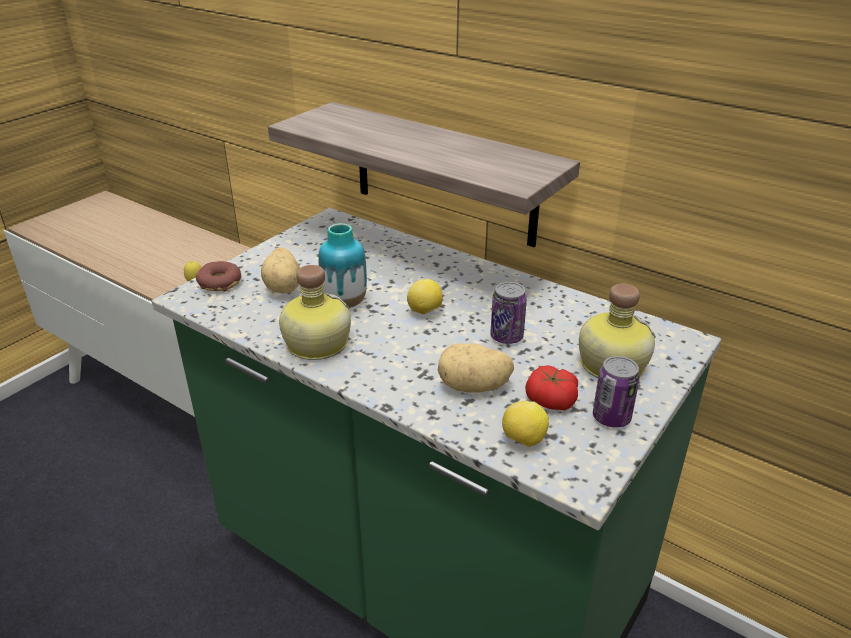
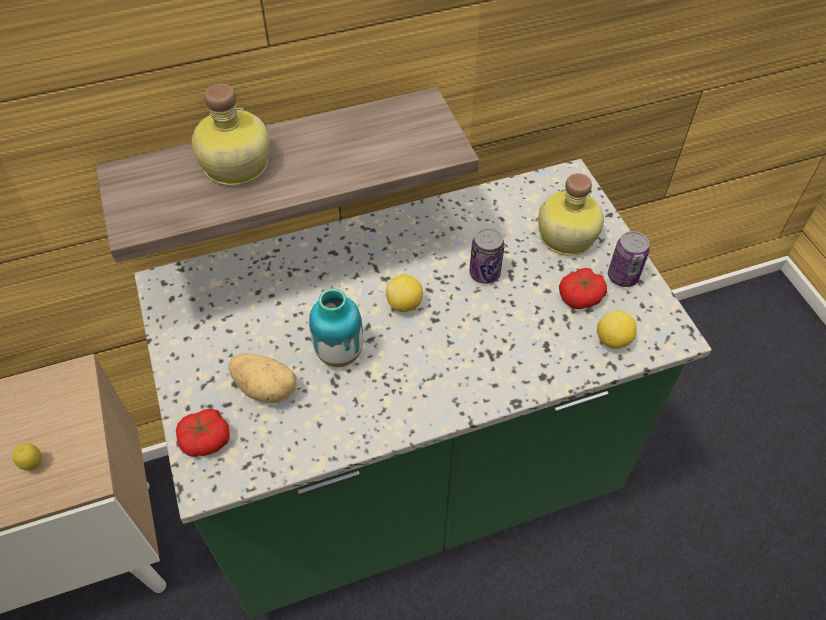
camera: 55 degrees left, 20 degrees up
donut [196,261,241,292] -> tomato [176,409,230,457]
bottle [279,265,351,360] -> bottle moved to [192,83,270,186]
potato [438,343,514,393] -> none

